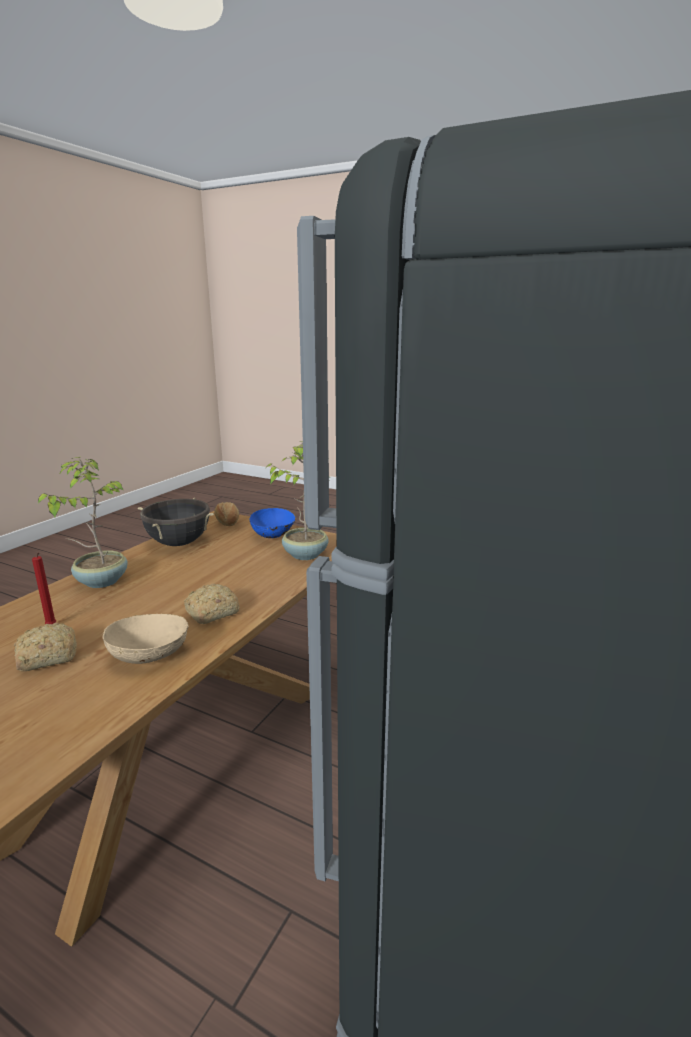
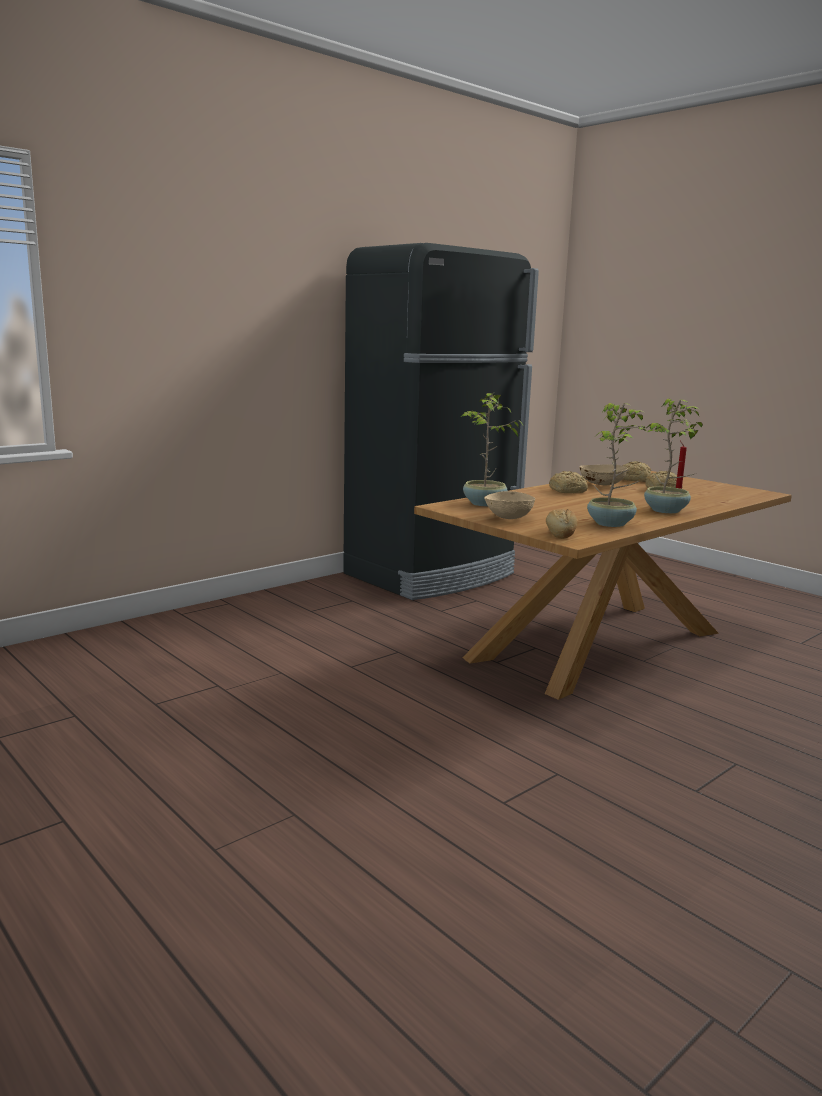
camera: 160 degrees left, 5 degrees down
black cooking pot [138,498,214,546] -> potted plant [587,403,647,527]
blue bowl [249,508,295,538] -> beige bowl [484,491,535,519]
none -> bread [623,461,651,482]

